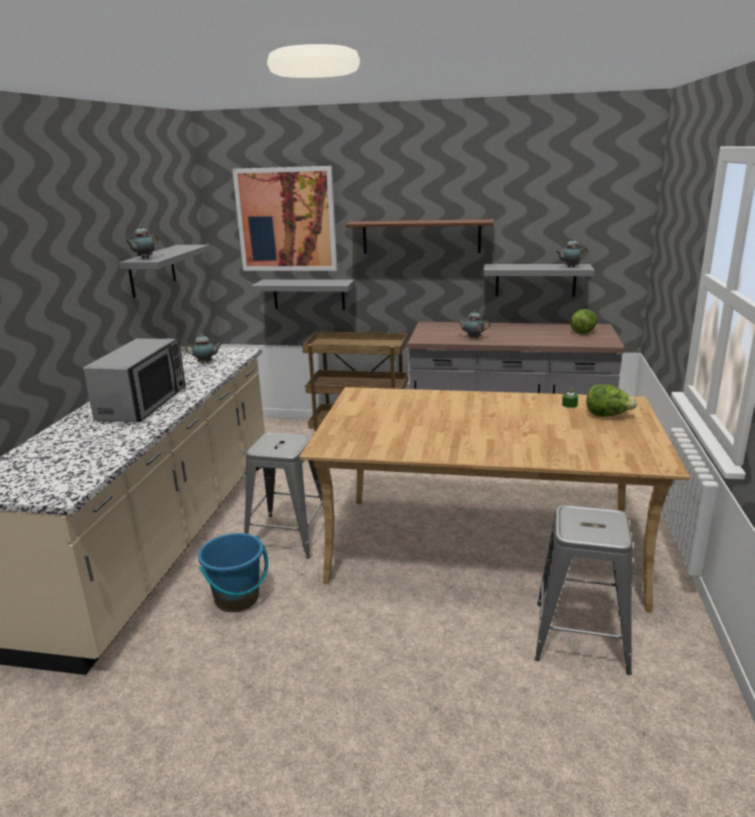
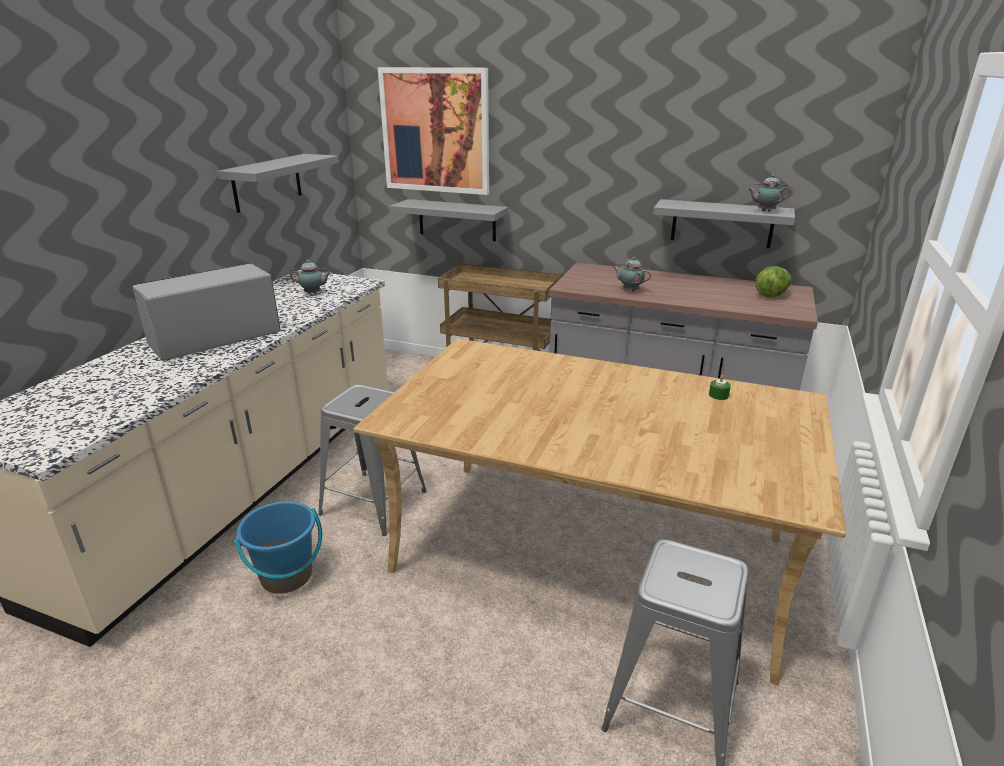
camera: 10 degrees right, 5 degrees up
microwave [83,338,186,422] -> microwave turned 150 degrees counterclockwise [132,263,281,361]
teapot [125,226,158,259] -> none
brown shelf [345,219,494,254] -> none
lettuce [586,384,638,417] -> none

